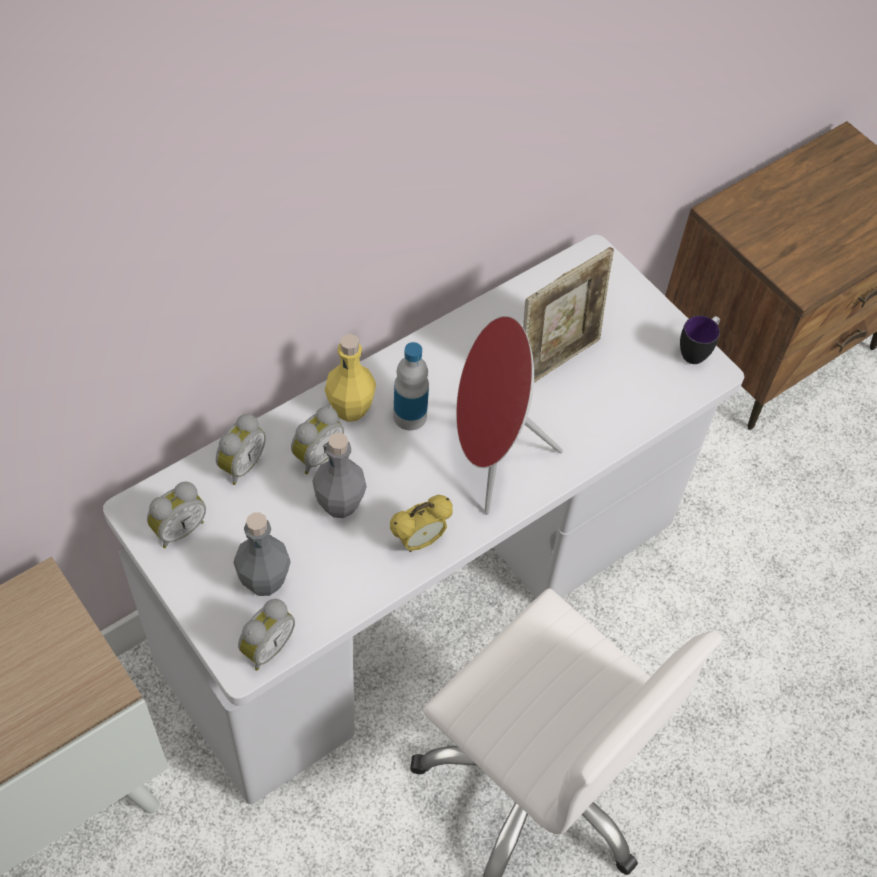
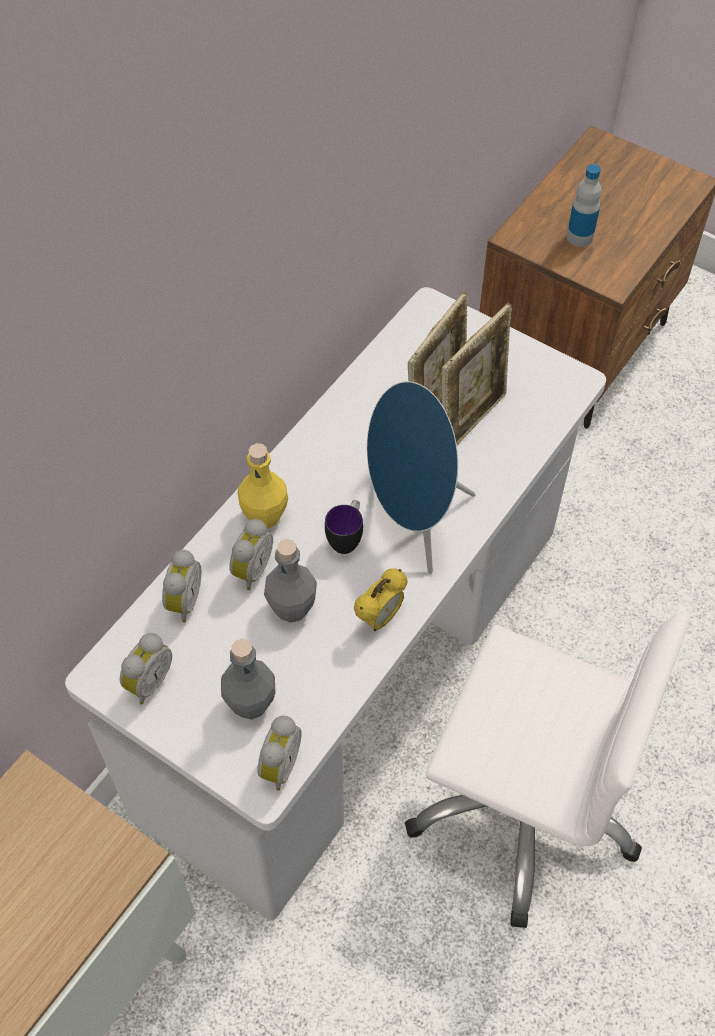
camera: 15 degrees left, 0 degrees up
bottle [393,342,429,431] -> bottle moved to [567,164,602,247]
red speaker [456,316,563,515] -> blue speaker [367,381,476,574]
mug [680,316,720,364] -> mug moved to [325,500,363,554]
none -> picture frame [442,303,512,446]

